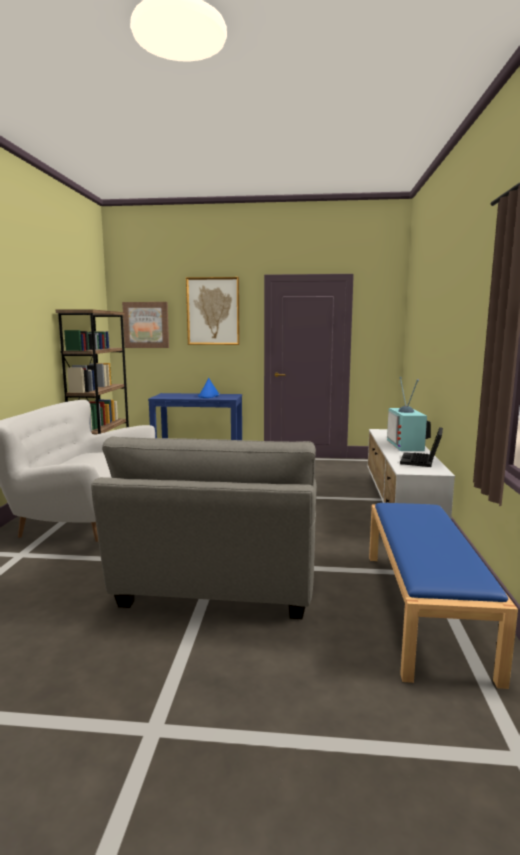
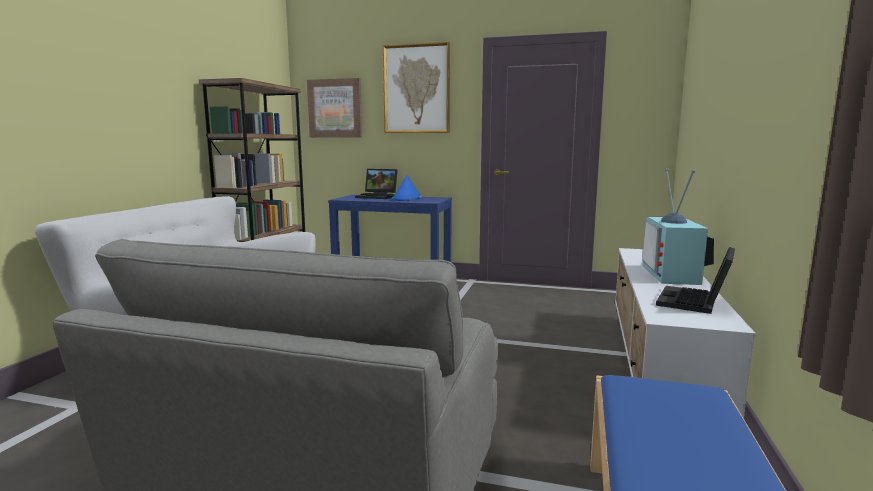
camera: 10 degrees right, 0 degrees up
none -> laptop [355,169,398,199]

